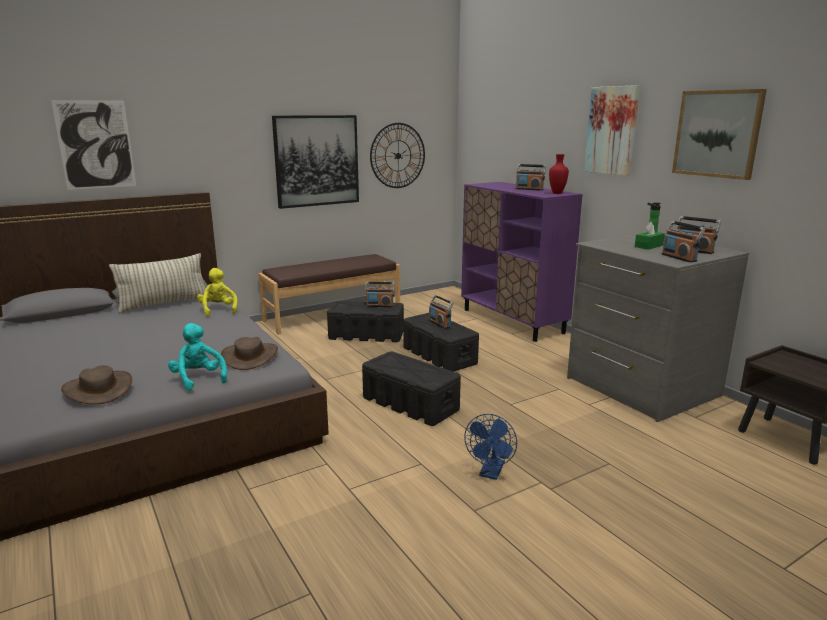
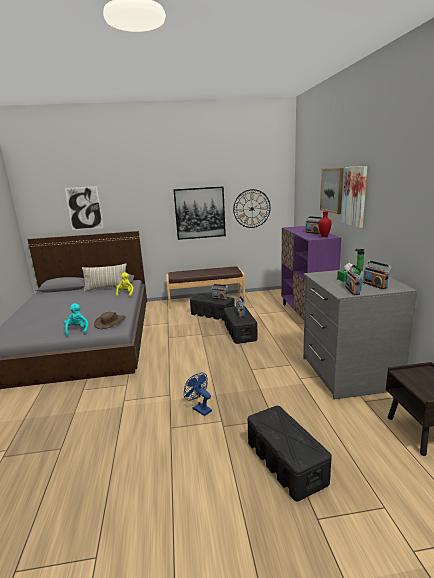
camera: 25 degrees right, 0 degrees up
brown hat [61,365,132,404] -> none
black storage box [362,351,461,426] -> black storage box moved to [248,406,332,501]
blue fan [464,414,517,480] -> blue fan turned 90 degrees clockwise [184,373,212,416]
picture [672,89,767,180] -> picture moved to [320,168,344,214]

